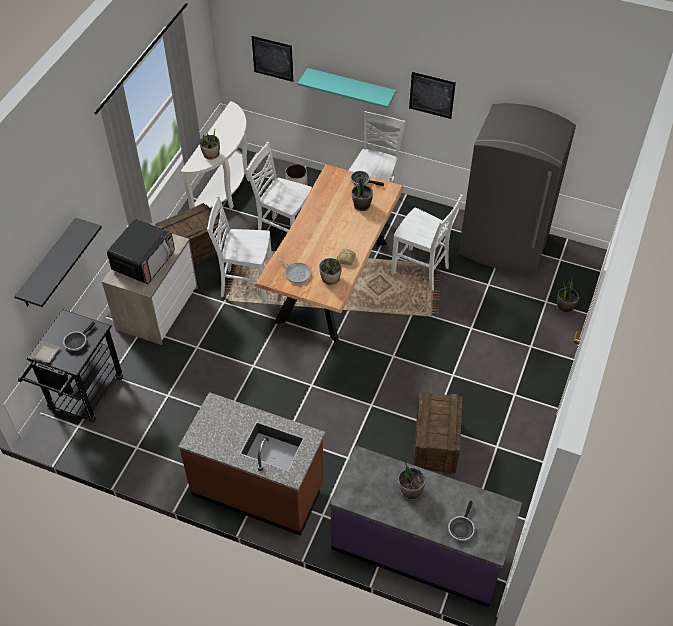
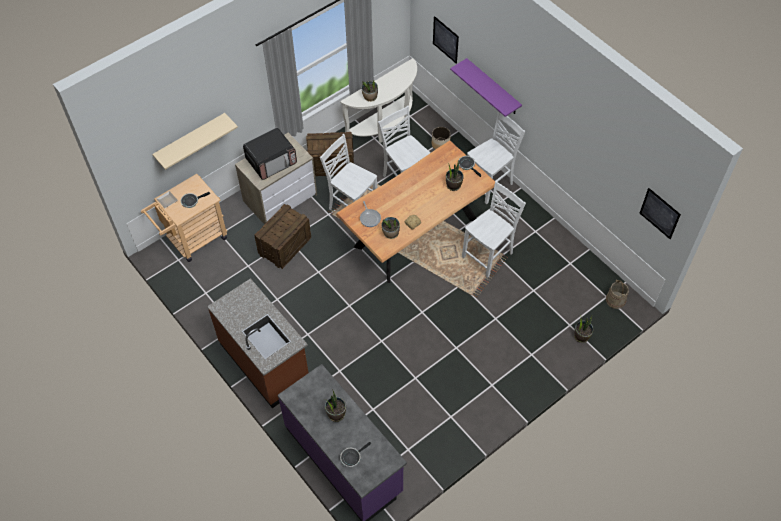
camera: 30 degrees right, 5 degrees up
black shelf [14,218,102,307] -> beige shelf [152,113,238,170]
black cart [18,310,123,423] -> beige cart [141,174,227,262]
turquoise shelf [298,68,397,108] -> purple shelf [450,58,522,117]
white chair [391,194,463,291] -> white chair turned 105 degrees counterclockwise [462,181,526,278]
picture [409,72,456,119] -> picture moved to [640,188,681,239]
crate [413,391,462,475] -> crate moved to [254,204,311,269]
grey fridge [458,103,576,275] -> none
none -> beige bucket [606,279,629,309]

